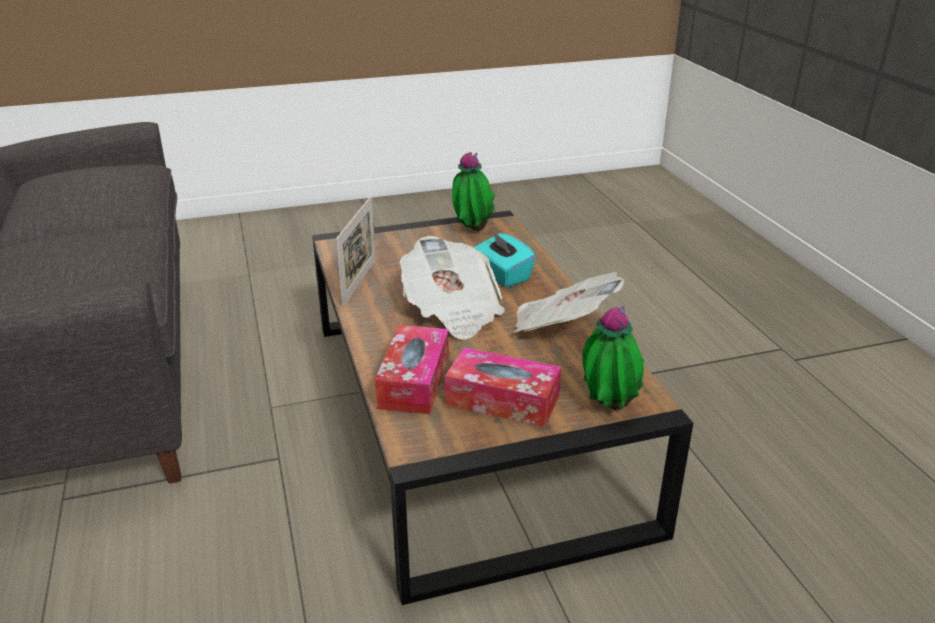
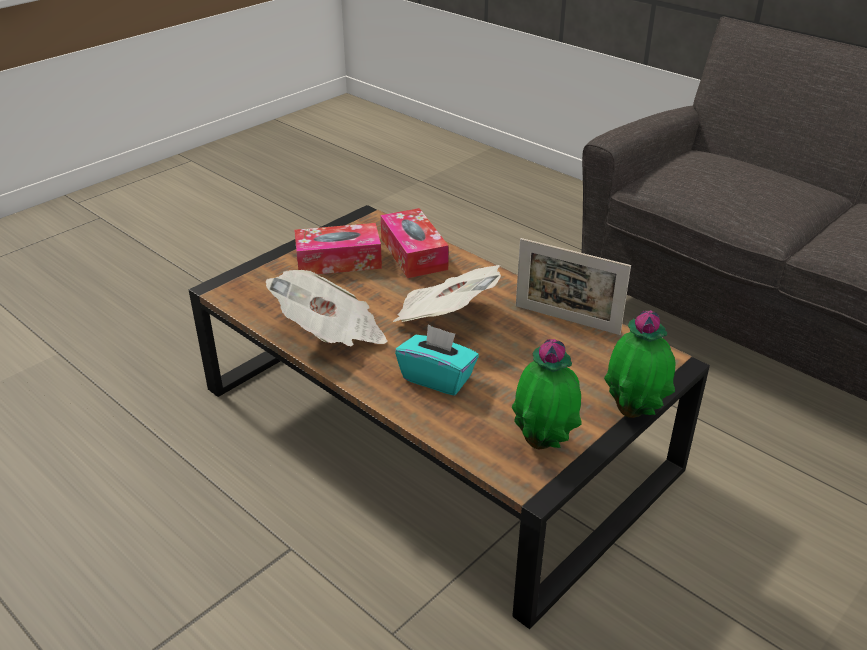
camera: 150 degrees right, 5 degrees up
picture frame [336,196,376,307] -> picture frame turned 45 degrees counterclockwise [516,238,631,335]
potted plant [582,305,644,410] -> potted plant moved to [604,310,676,418]

